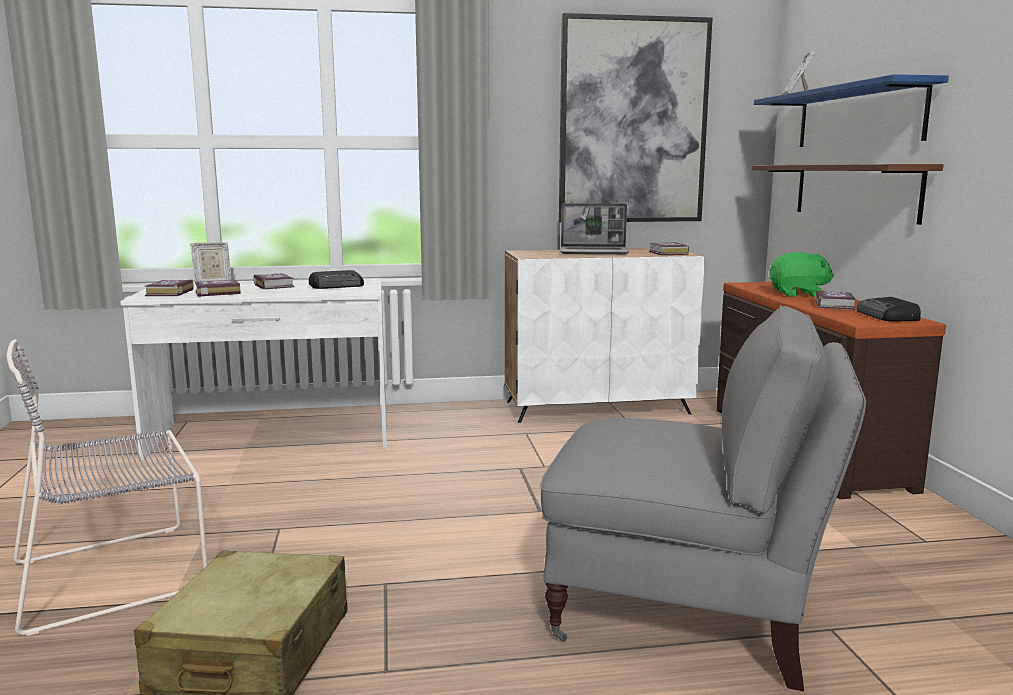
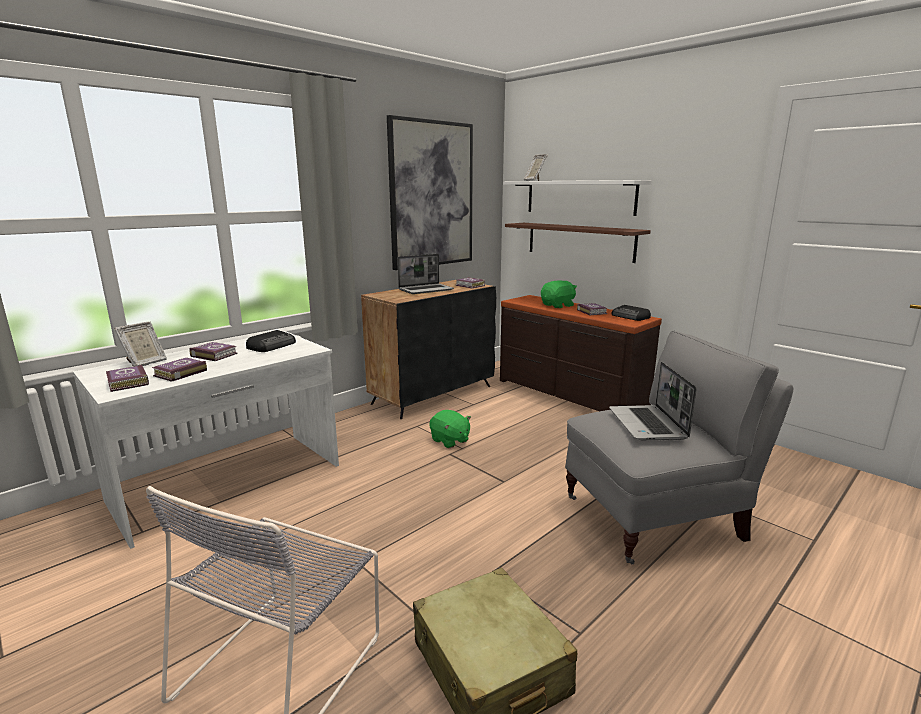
camera: 35 degrees left, 5 degrees up
white cabinet [505,248,704,423] -> black cabinet [361,280,496,419]
blue shelf [754,74,949,147] -> white shelf [503,180,652,216]
none -> green plush toy [429,410,471,448]
none -> laptop [609,362,697,440]

